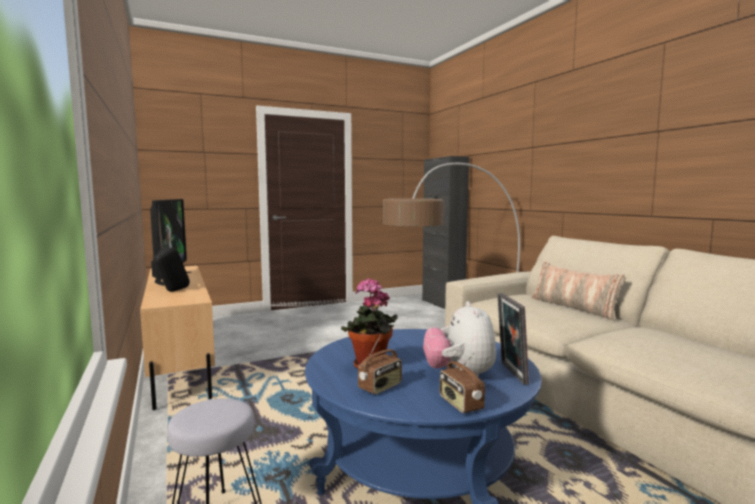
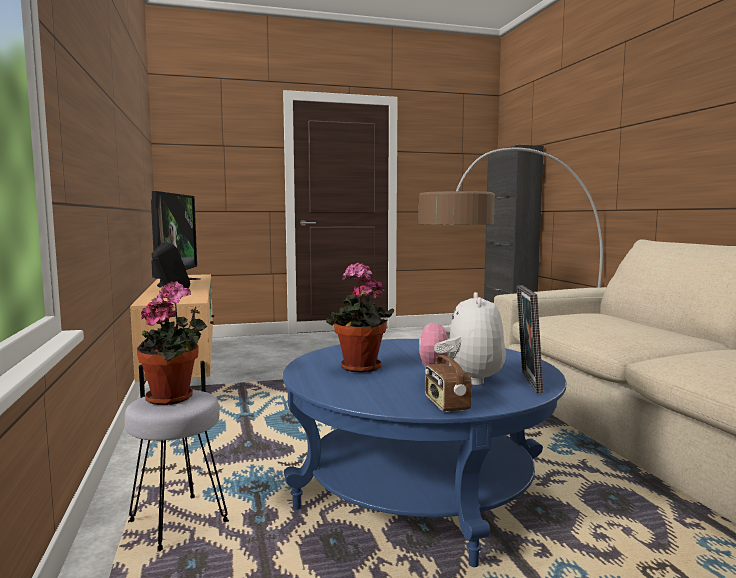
camera: 10 degrees right, 0 degrees up
radio [358,335,402,395] -> none
pillow [531,262,626,320] -> none
none -> potted plant [137,281,207,405]

